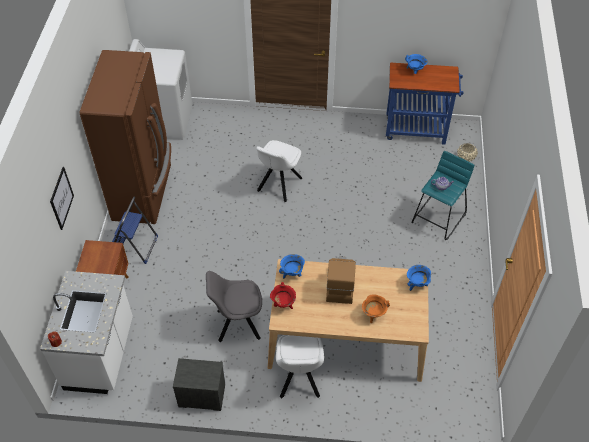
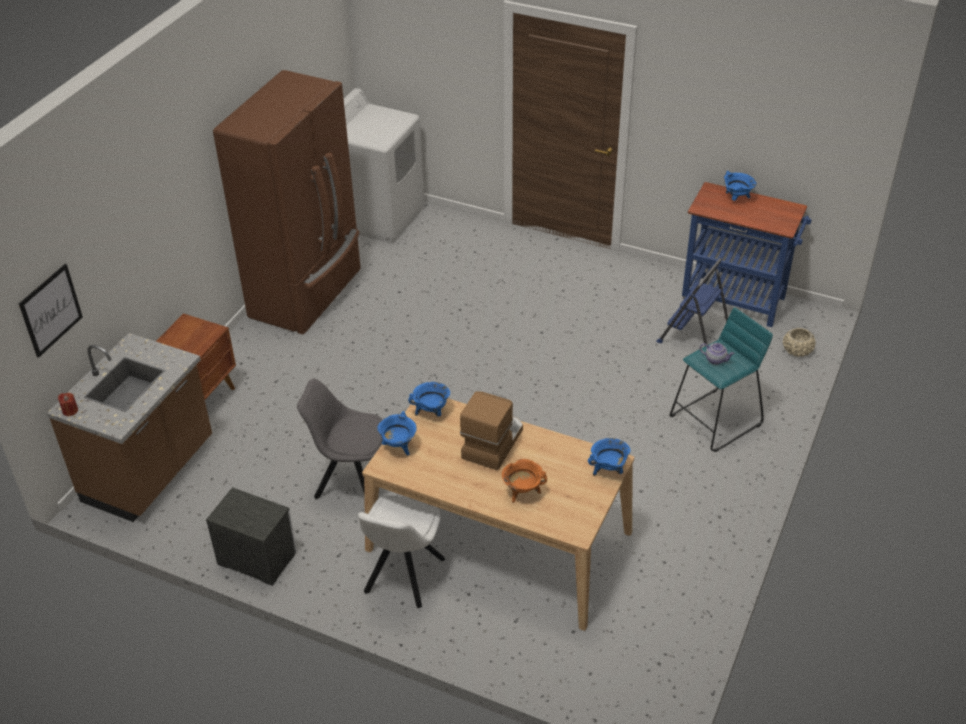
camera: 20 degrees right, 10 degrees down
white counter [40,271,133,394] -> brown counter [47,333,212,522]
picture [50,167,74,230] -> picture moved to [19,264,83,358]
blue step ladder [112,197,158,264] -> blue step ladder moved to [656,258,728,344]
white chair [256,140,302,202] -> none
red cooking pot [270,282,296,309] -> blue cooking pot [377,411,416,455]

